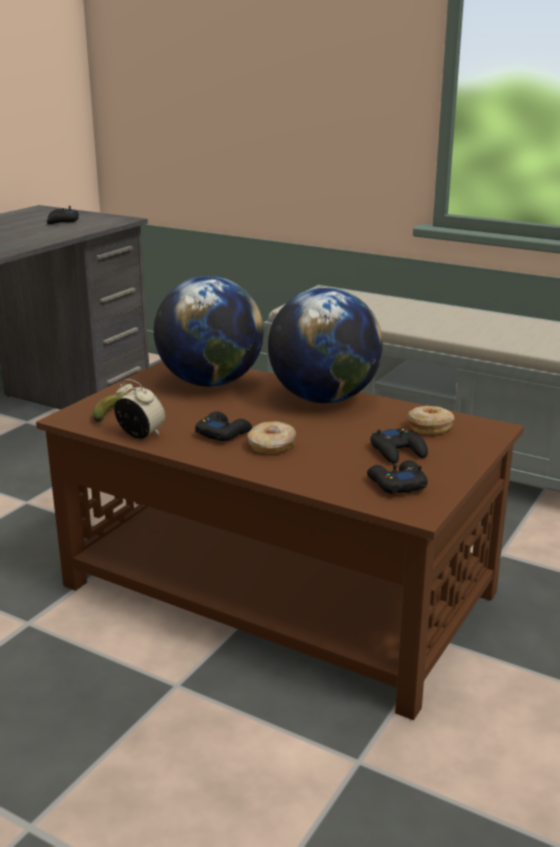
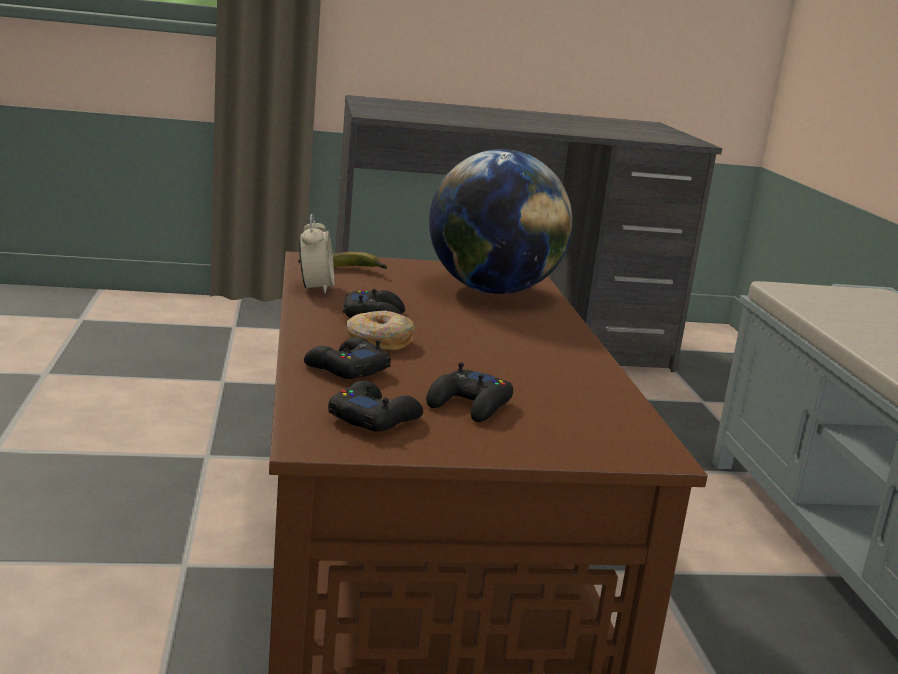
camera: 50 degrees right, 5 degrees down
black game controller [47,206,79,224] -> black game controller moved to [304,337,391,379]
globe [268,288,383,403] -> none
donut [407,406,454,434] -> none

